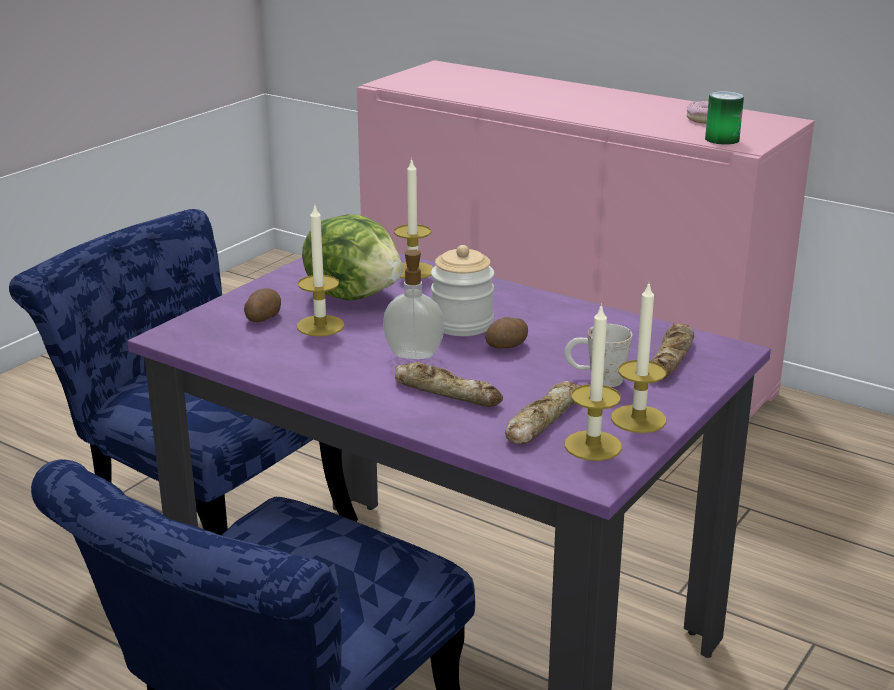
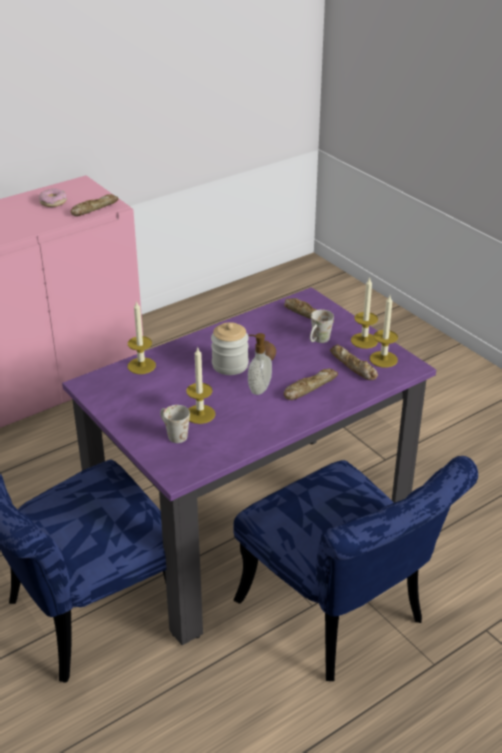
camera: 70 degrees left, 10 degrees up
potato [244,288,281,322] -> white mug [160,405,190,443]
lettuce [302,214,403,300] -> none
can [705,91,744,145] -> bread [70,194,118,216]

